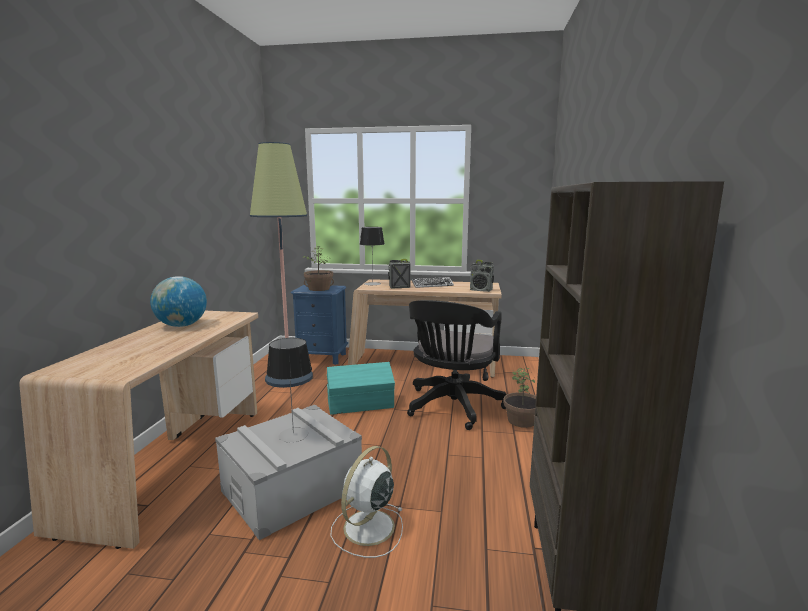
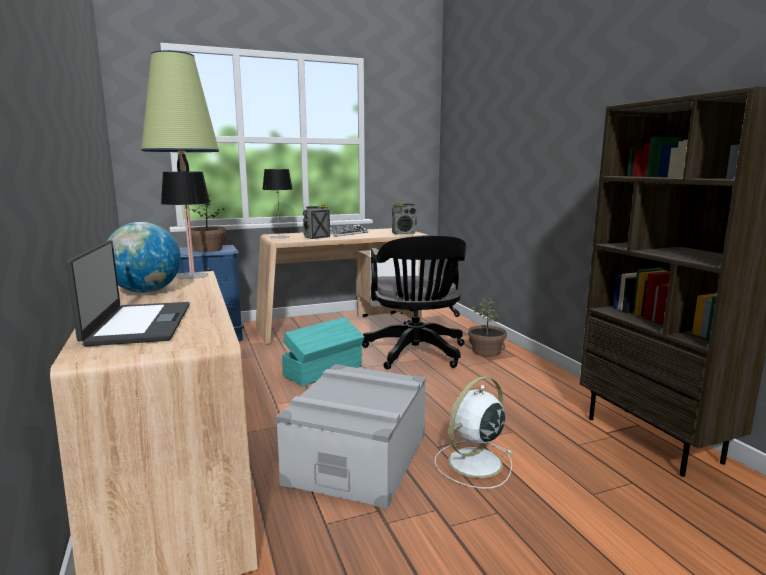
camera: 30 degrees left, 0 degrees up
table lamp [267,338,312,442] -> table lamp moved to [161,172,210,279]
white fan [330,446,403,558] -> white fan turned 45 degrees clockwise [435,376,513,489]
none -> laptop [66,240,190,346]

